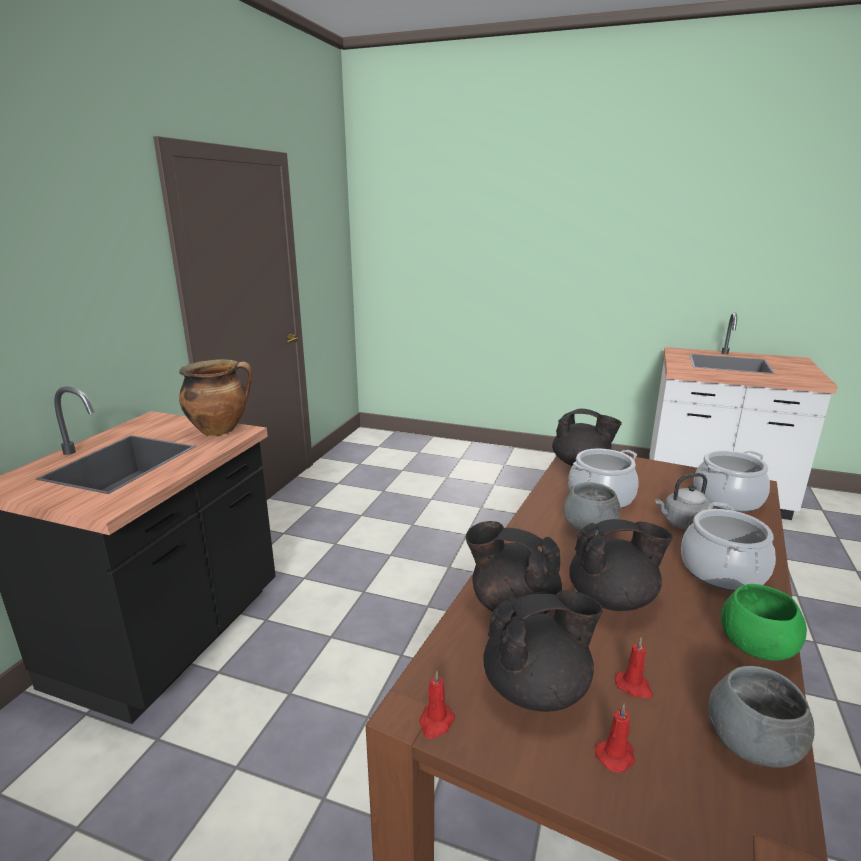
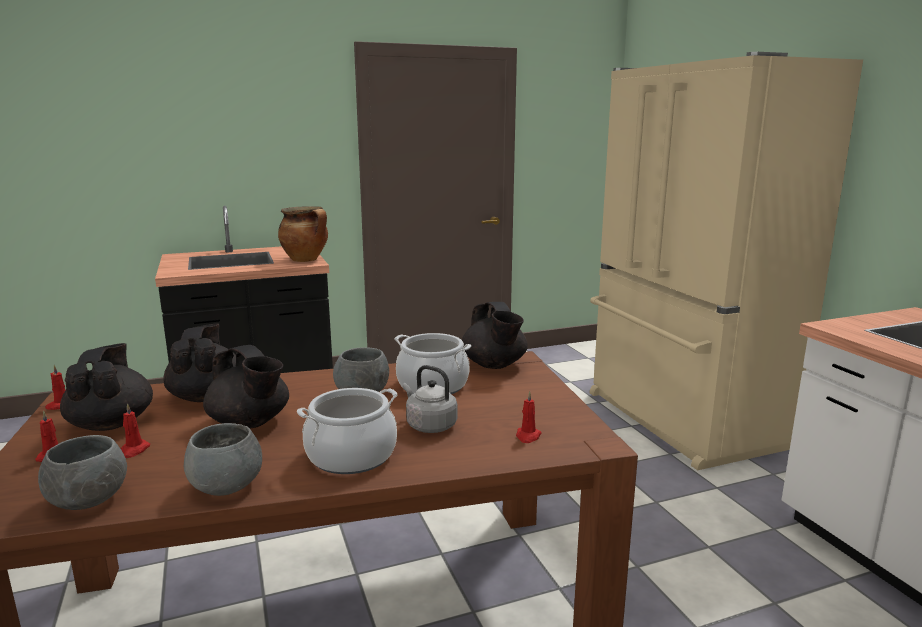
camera: 50 degrees right, 5 degrees down
black teapot [483,590,603,712] -> black teapot turned 135 degrees counterclockwise [60,343,153,431]
cooking pot [694,450,770,512] -> red candle [516,391,542,443]
green bowl [721,584,807,661] -> grey bowl [184,423,262,496]
none -> beige fridge [590,52,863,471]

